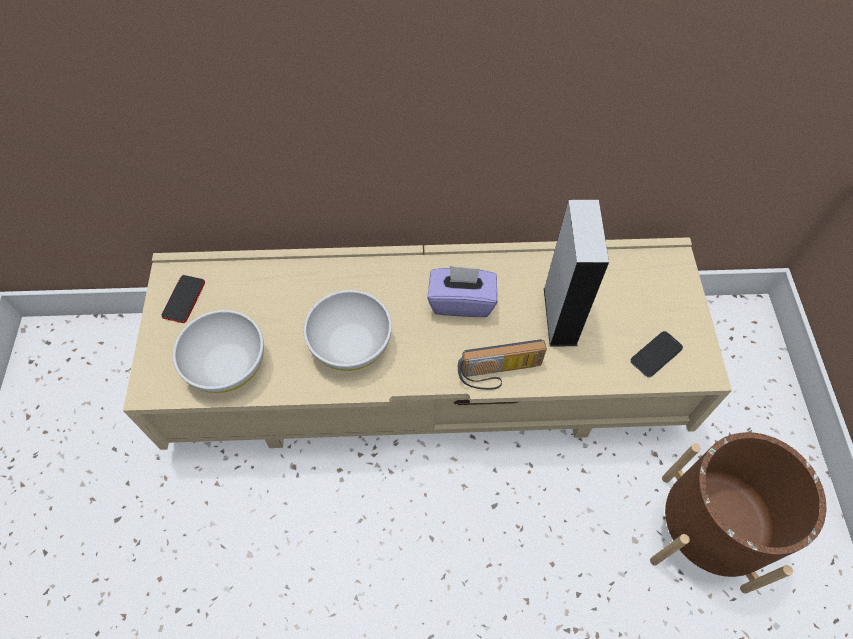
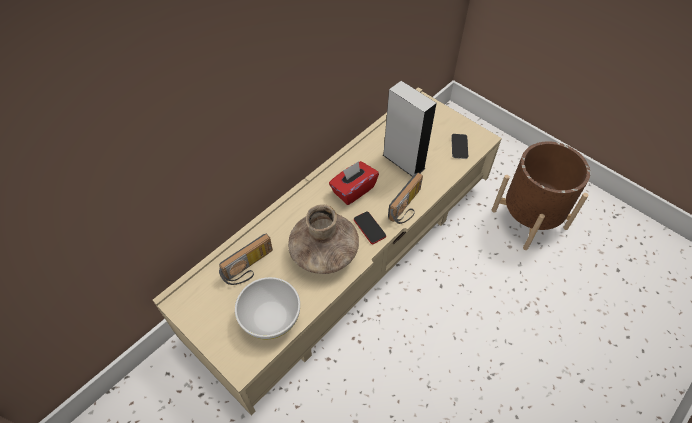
camera: 45 degrees left, 5 degrees down
phone [161,275,205,323] -> phone moved to [354,211,386,244]
white bowl [304,290,392,371] -> brown vase [288,204,359,274]
purple tissue box [427,266,497,317] -> red tissue box [329,161,379,205]
none -> radio [219,234,273,285]

